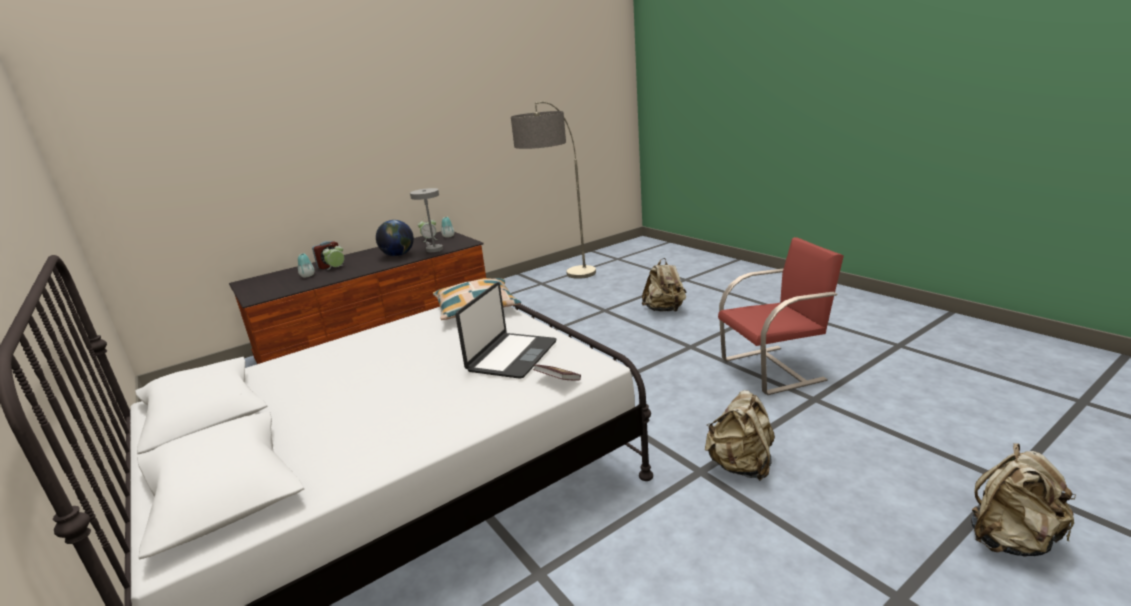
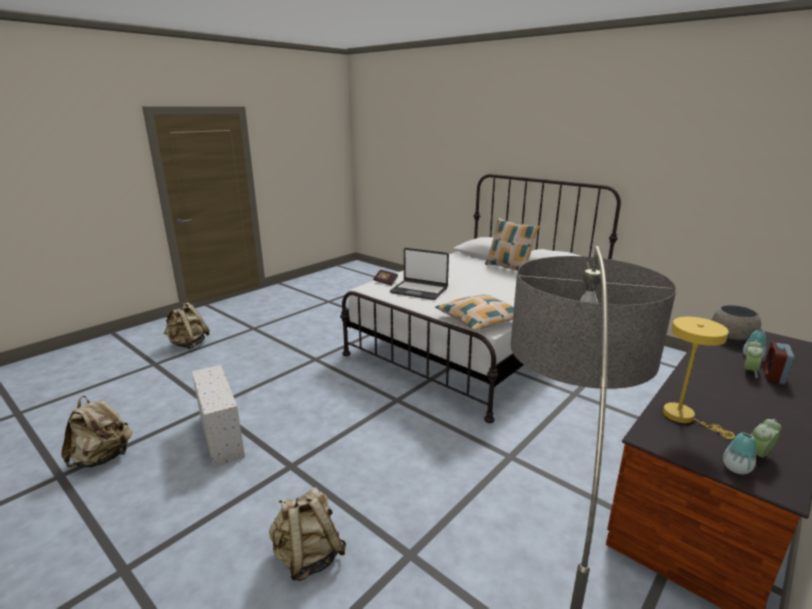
camera: 165 degrees right, 0 degrees up
globe [376,220,414,256] -> none
grey table lamp [410,188,443,252] -> yellow table lamp [663,317,735,439]
laptop [455,282,556,379] -> laptop turned 75 degrees counterclockwise [390,248,449,300]
beige backpack [705,390,775,481] -> beige backpack moved to [61,396,132,468]
red chair [718,237,844,395] -> white storage box [192,365,245,467]
none -> pillow [485,218,540,271]
none -> grey bowl [712,305,762,340]

